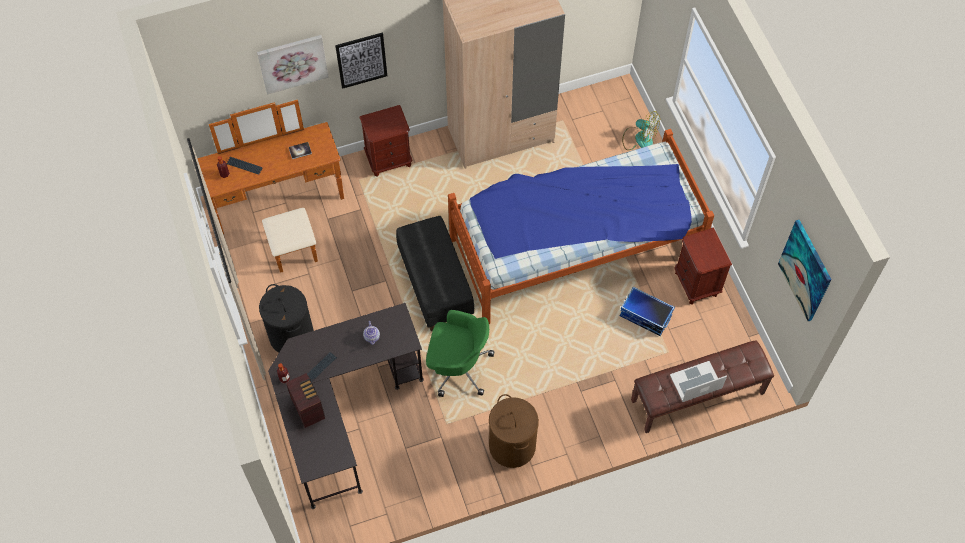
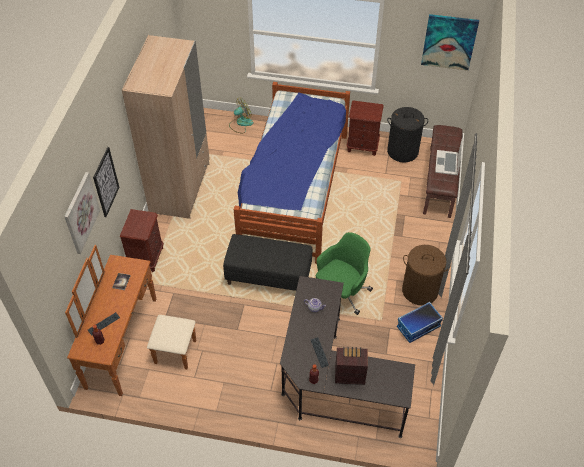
camera: 60 degrees left, 10 degrees down
black laundry basket [259,284,314,353] -> black laundry basket moved to [387,107,428,163]
storage box [620,287,675,336] -> storage box moved to [397,302,443,343]

